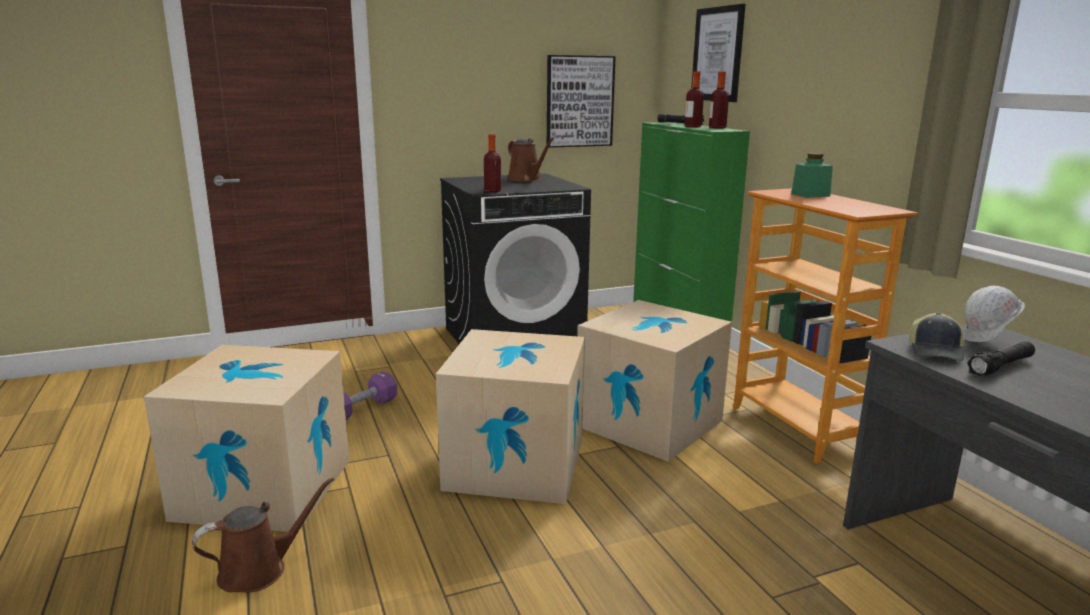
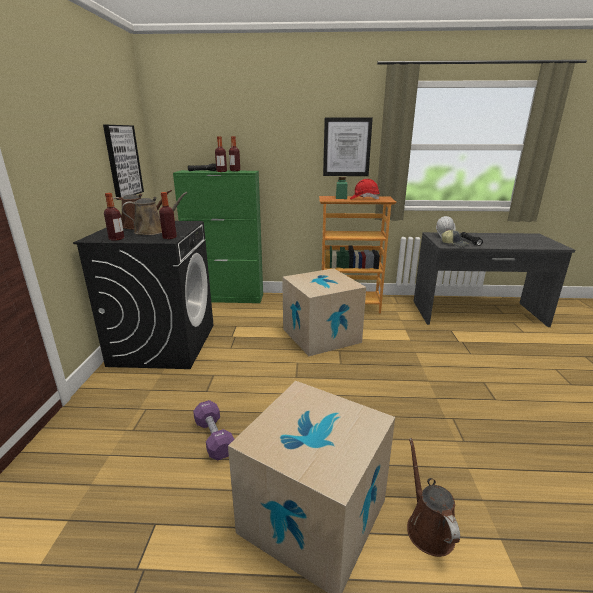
camera: 65 degrees left, 5 degrees up
cardboard box [436,329,585,504] -> none
picture [691,4,745,102] -> picture moved to [323,117,373,176]
none -> bottle [104,193,124,241]
none -> brown watering can [122,192,187,235]
none -> red hard hat [350,179,380,199]

